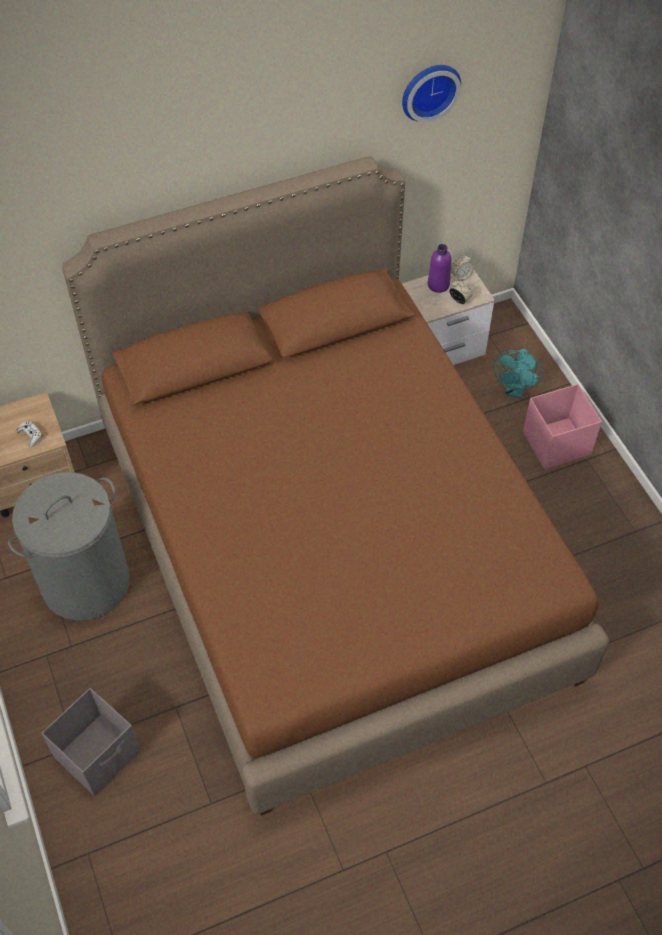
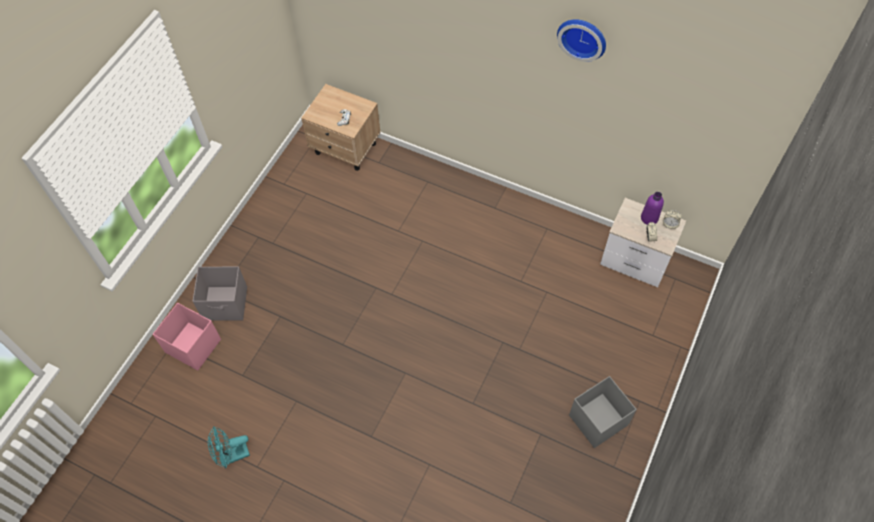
camera: 50 degrees right, 5 degrees up
grey laundry basket [8,472,130,621] -> none
brown bed [62,156,609,816] -> none
wall clock [402,65,461,122] -> wall clock moved to [557,19,606,62]
turquoise fan [493,349,543,399] -> turquoise fan moved to [208,426,250,469]
pink storage box [523,384,602,469] -> pink storage box moved to [153,303,221,371]
none -> grey storage box [569,376,637,448]

